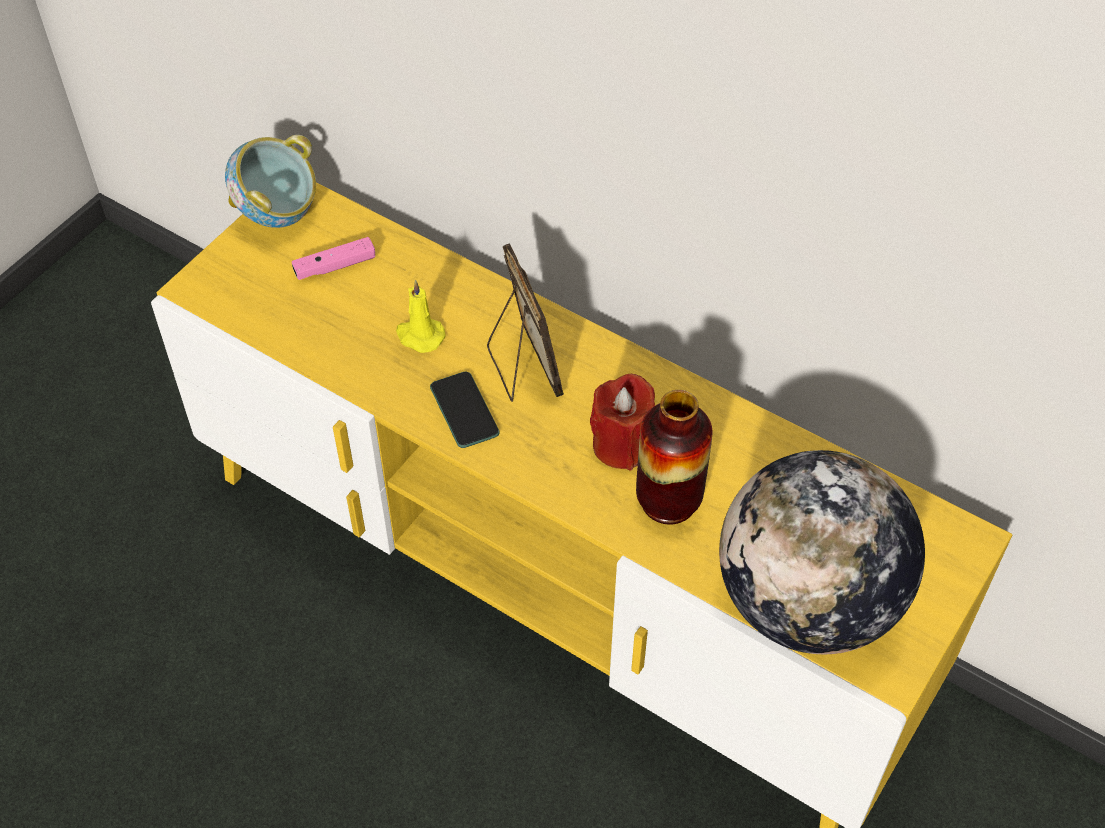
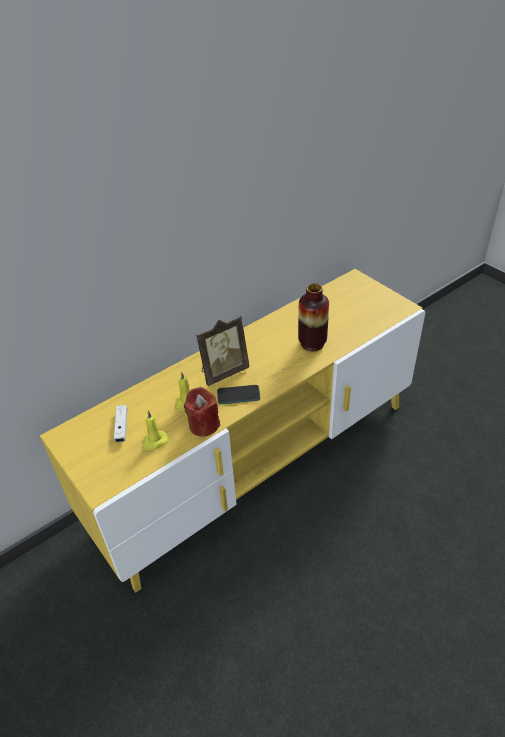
camera: 70 degrees left, 10 degrees down
bowl [225,135,316,228] -> none
pink game controller [292,237,375,280] -> white game controller [114,405,127,442]
picture frame [487,243,564,402] -> picture frame turned 150 degrees clockwise [196,316,249,386]
red candle [590,374,655,471] -> red candle moved to [184,387,220,437]
globe [719,450,925,654] -> none
none -> yellow candle [142,410,168,450]

